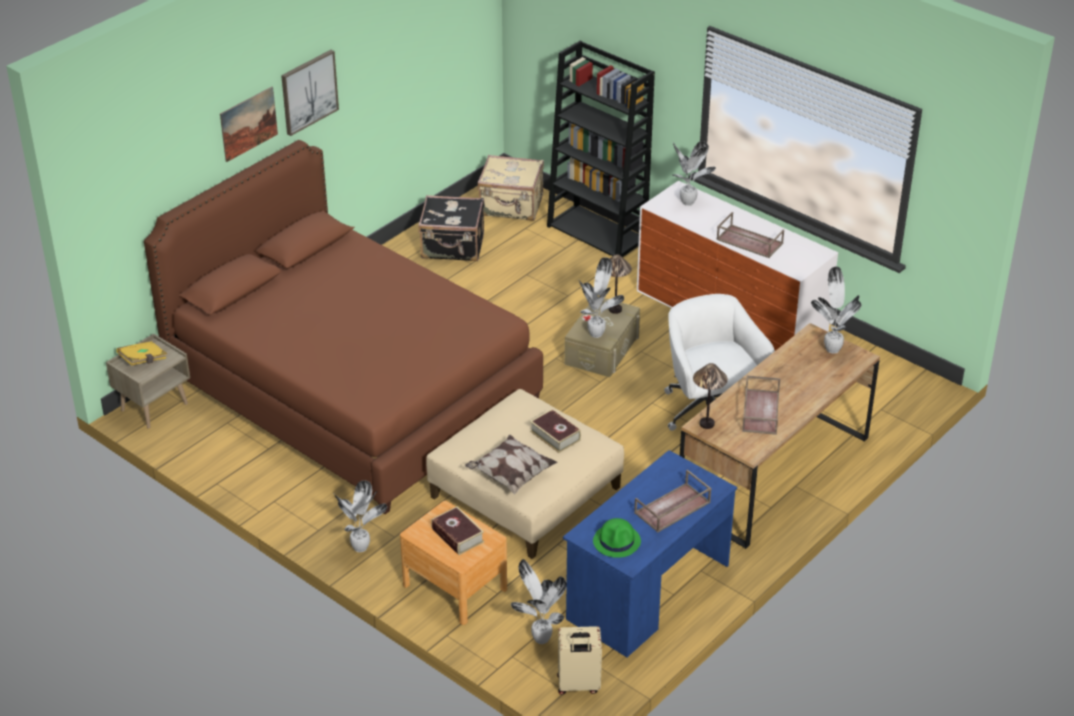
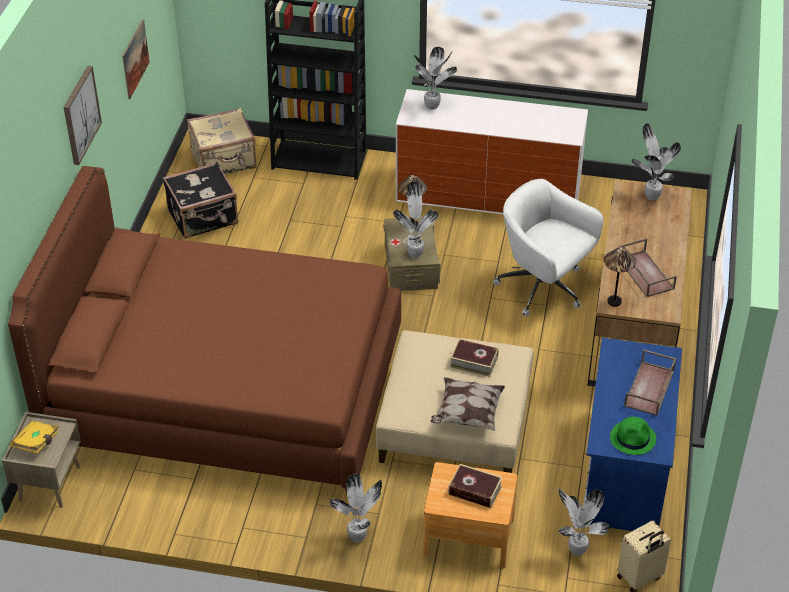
camera: 30 degrees left, 5 degrees up
picture [220,87,278,162] -> picture moved to [122,19,150,99]
brown tray [716,212,784,258] -> none

